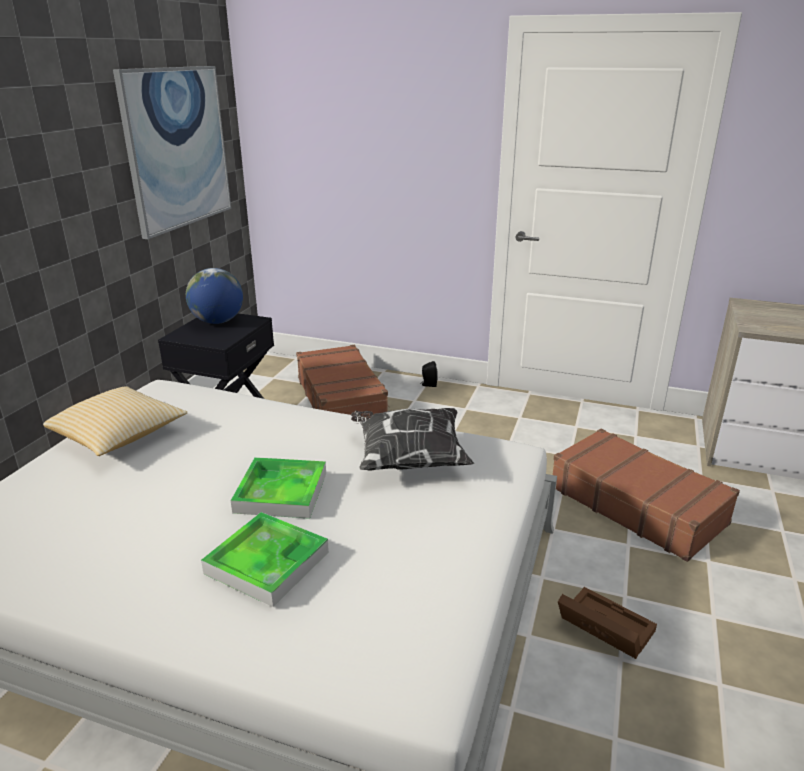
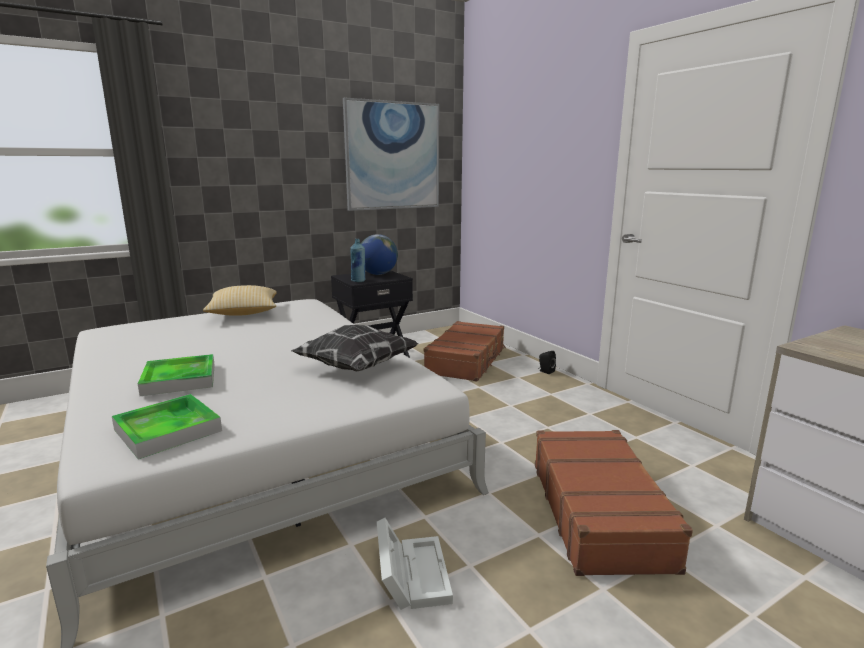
camera: 40 degrees right, 10 degrees down
tray [231,457,326,519] -> tray moved to [112,394,222,459]
brown storage box [558,587,657,659] -> white storage box [377,518,453,610]
none -> blue bottle [350,239,365,282]

